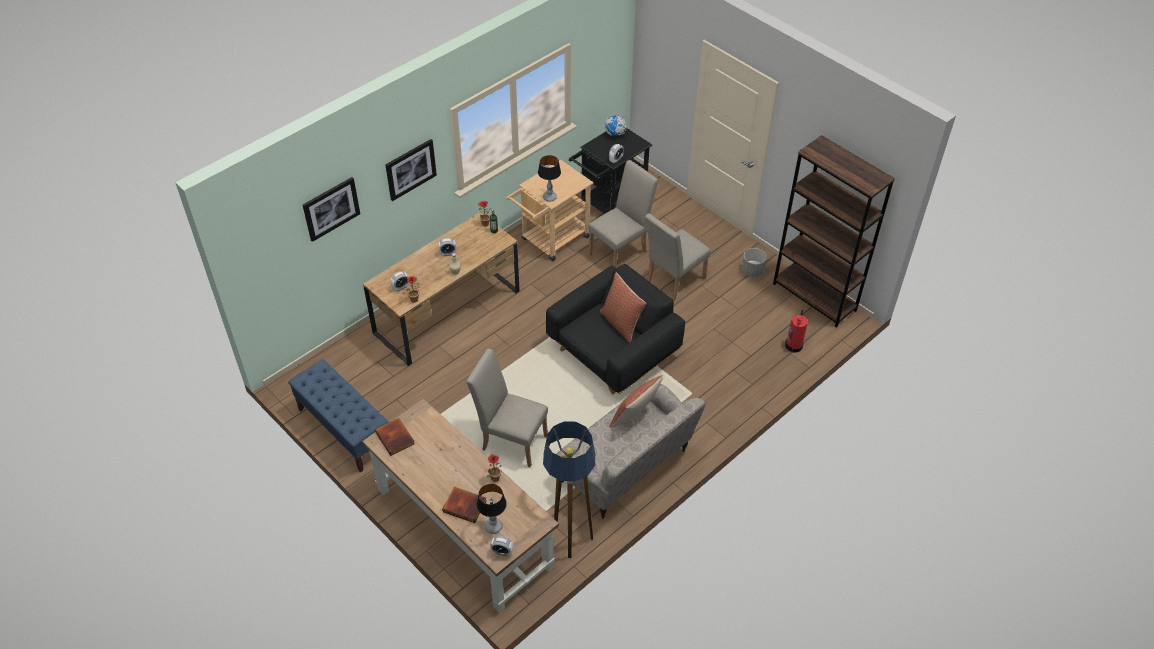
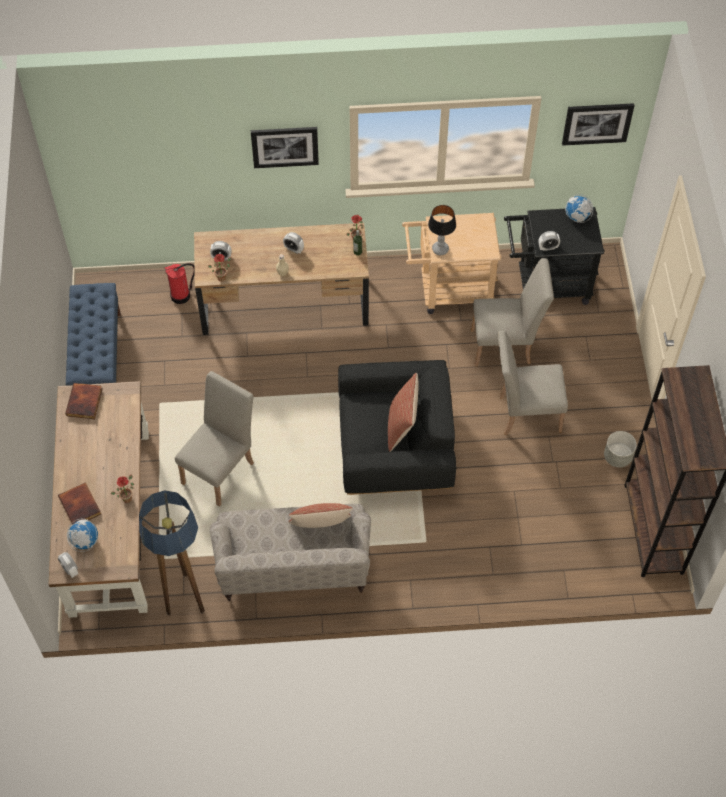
camera: 40 degrees right, 10 degrees up
picture [303,177,360,242] -> picture moved to [562,103,634,146]
beige chair [466,348,548,467] -> beige chair turned 60 degrees clockwise [175,371,254,507]
table lamp [477,484,507,534] -> globe [67,519,98,552]
fire extinguisher [785,310,808,353] -> fire extinguisher moved to [164,263,195,304]

